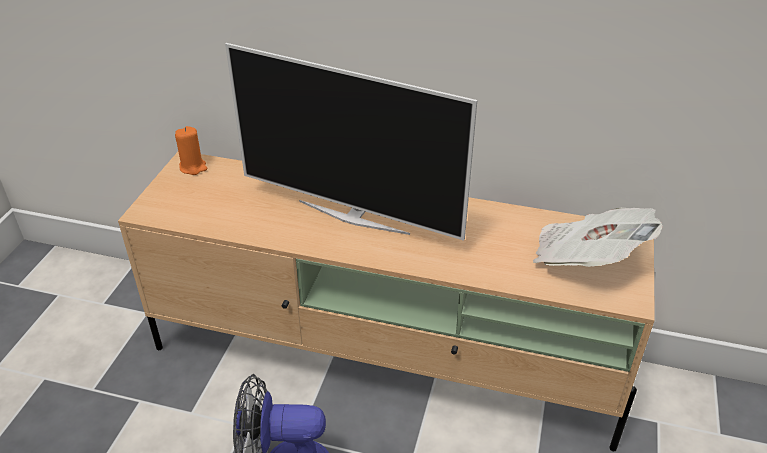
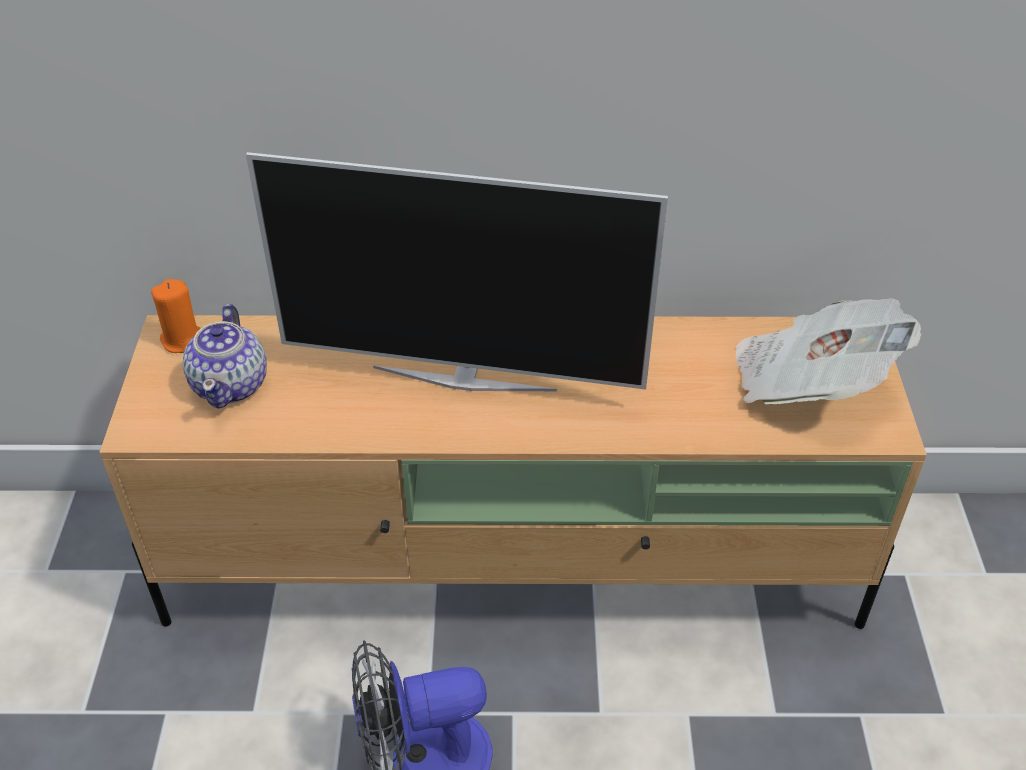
camera: 15 degrees left, 5 degrees up
none -> teapot [183,304,267,409]

